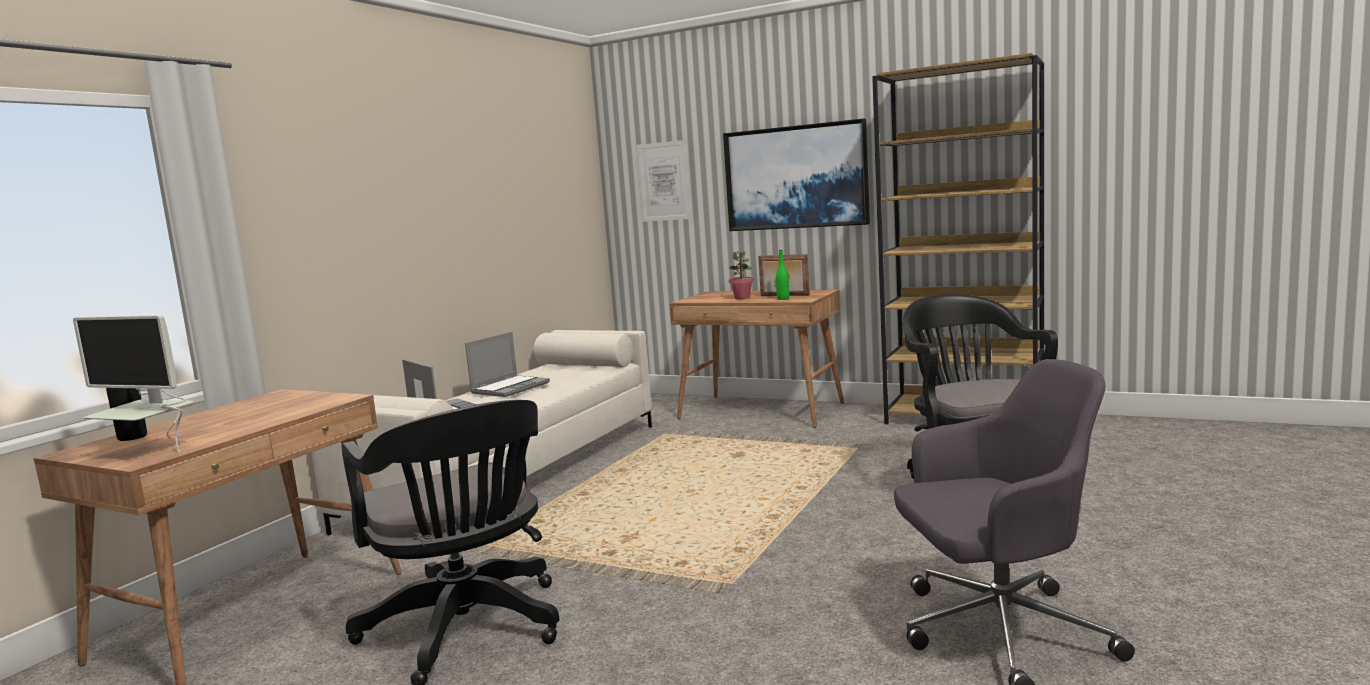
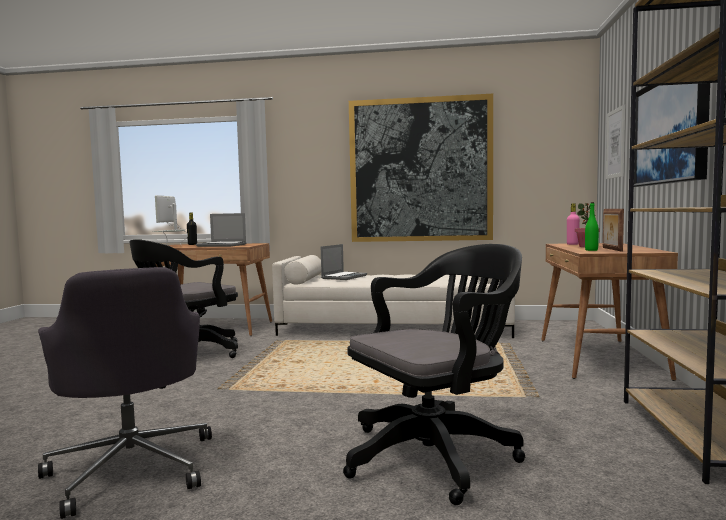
camera: 70 degrees right, 5 degrees down
laptop [465,332,550,397] -> laptop moved to [196,213,246,247]
none -> picture [349,94,493,242]
none -> pink bottle [567,203,580,245]

